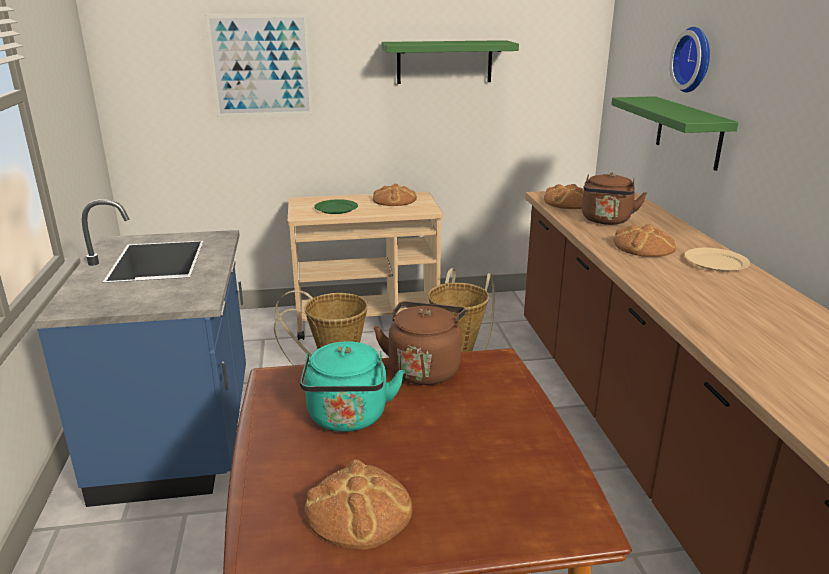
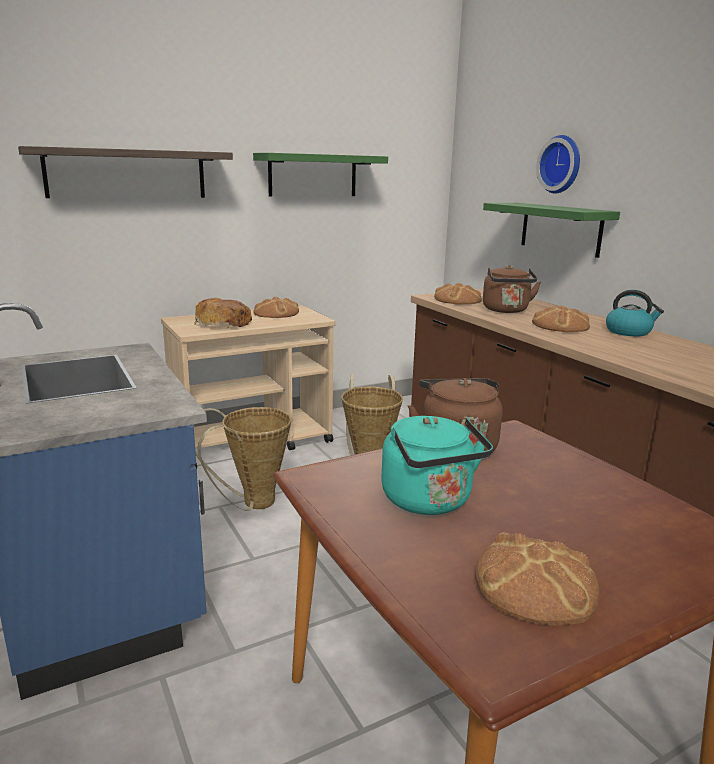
camera: 20 degrees left, 5 degrees down
picture [205,14,313,117] -> shelf [18,146,233,198]
green plate [314,199,358,214] -> bread [194,298,252,327]
beige plate [685,248,750,272] -> kettle [606,290,664,336]

